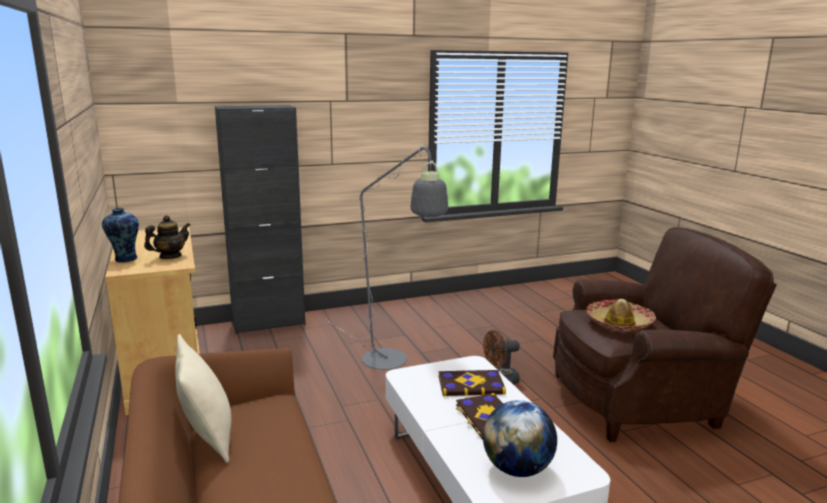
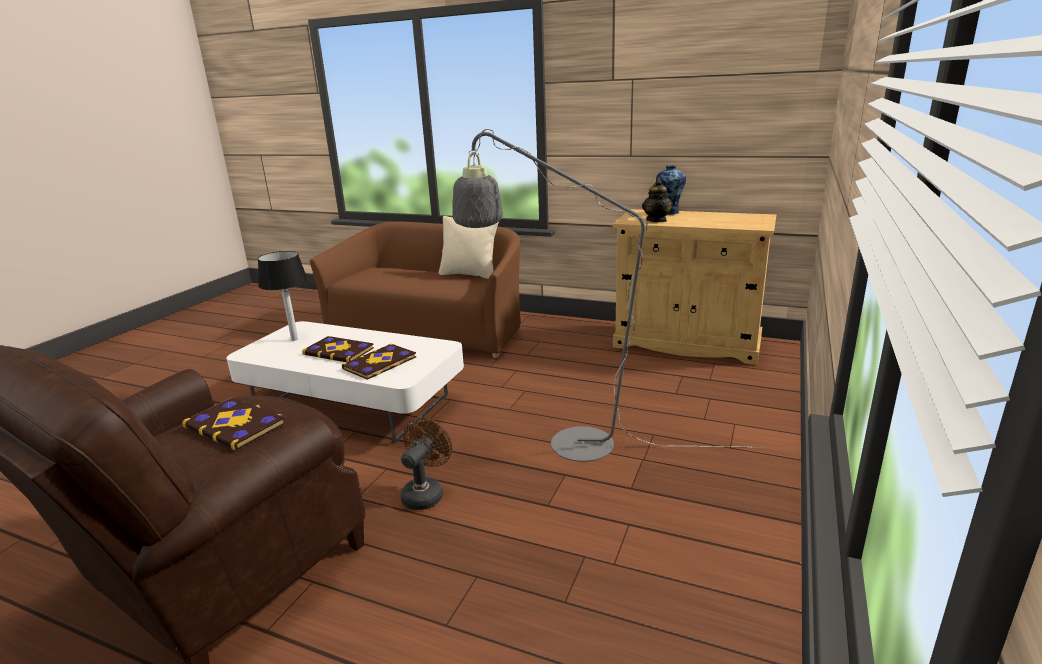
camera: 135 degrees right, 5 degrees up
black cabinet [215,105,305,334] -> none
globe [483,400,557,477] -> table lamp [258,251,308,341]
hat [587,299,656,331] -> book [182,397,286,451]

